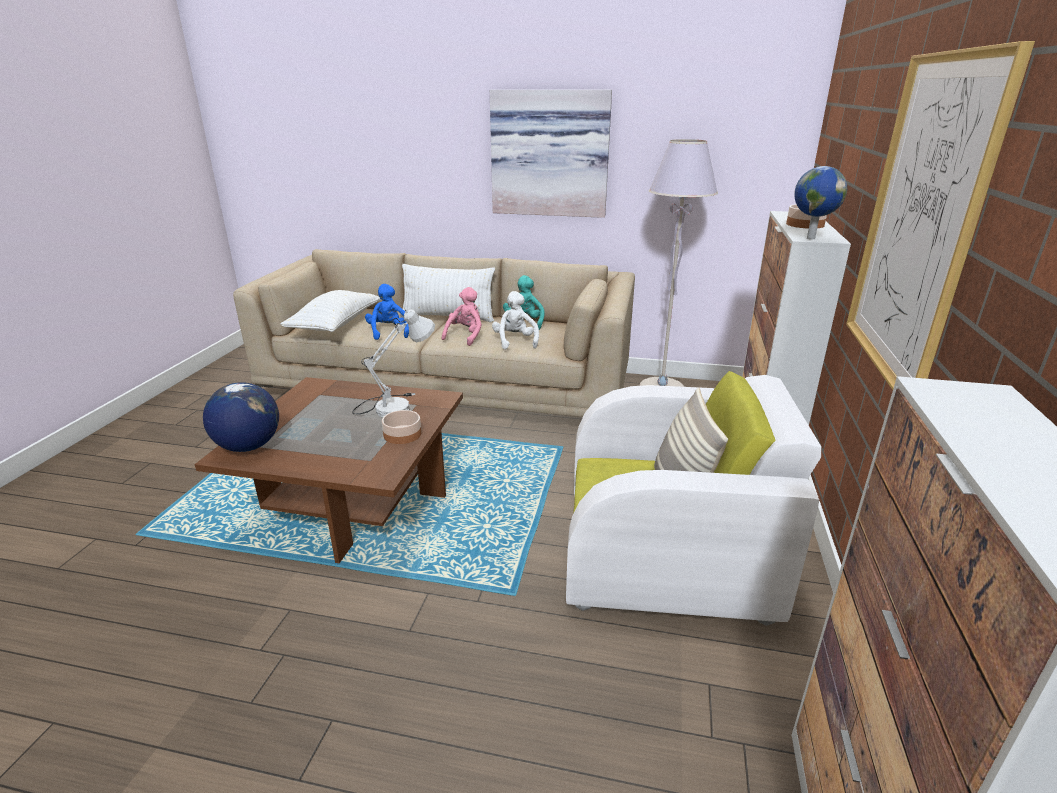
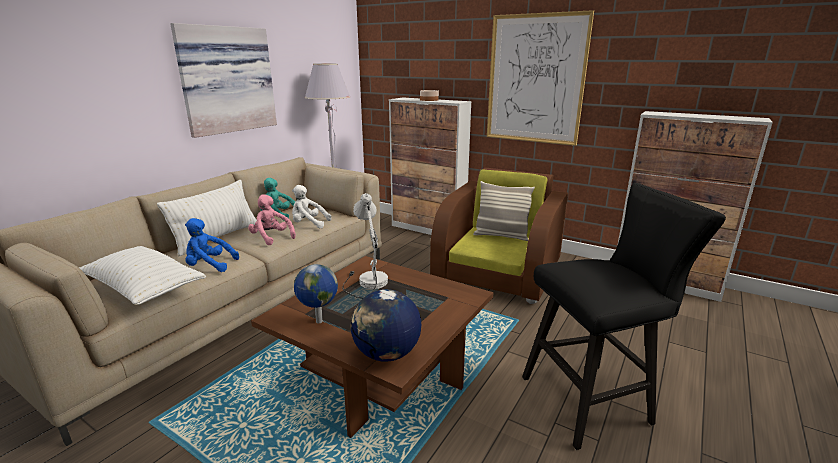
camera: 70 degrees left, 5 degrees down
bowl [382,410,421,444] -> none
white armchair [566,371,821,626] -> brown armchair [430,168,568,304]
globe [794,166,847,239] -> globe moved to [294,264,338,323]
none -> black stool [522,183,726,450]

